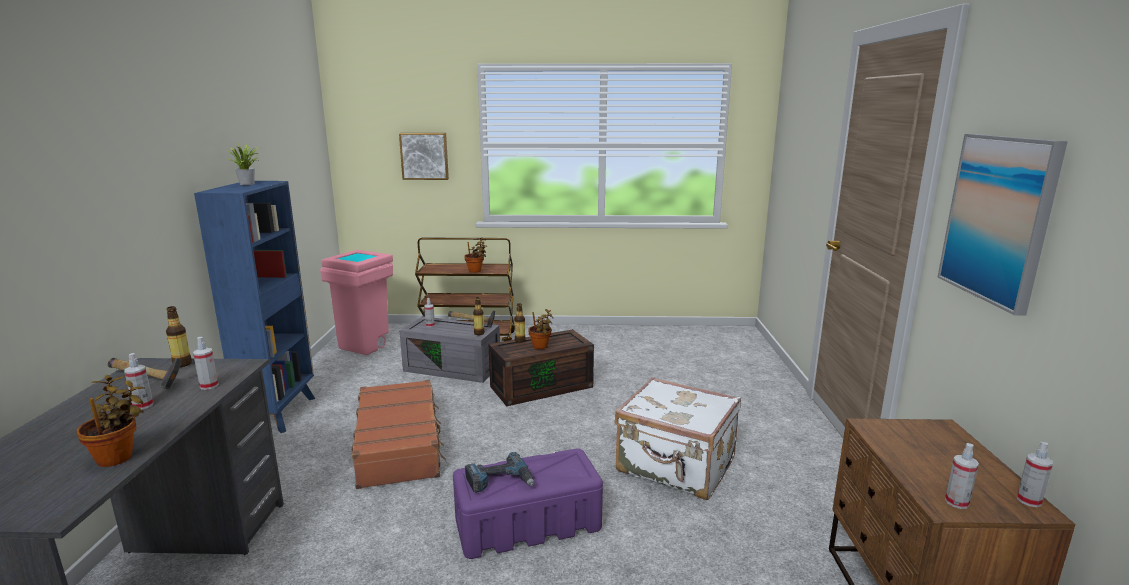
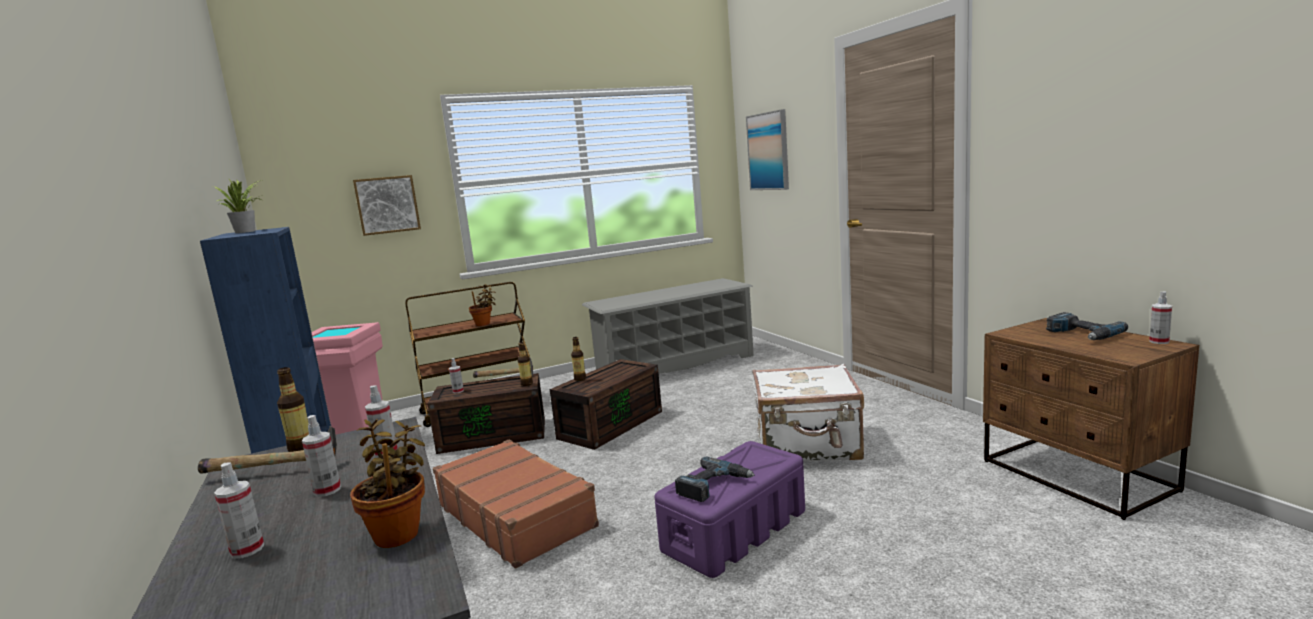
camera: 25 degrees left, 5 degrees down
grey storage box [400,316,500,383] -> brown storage box [427,373,545,454]
potted plant [528,309,553,349] -> none
picture [937,134,1068,316] -> picture moved to [746,109,789,190]
spray bottle [945,443,979,509] -> spray bottle moved to [214,462,264,559]
none -> grey shoe rack [582,278,754,373]
none -> power drill [1046,312,1128,340]

